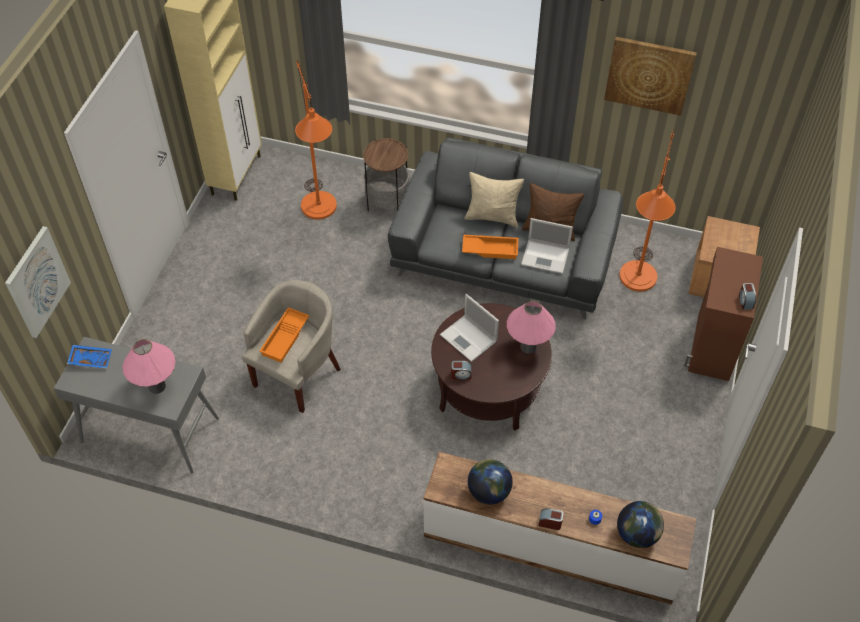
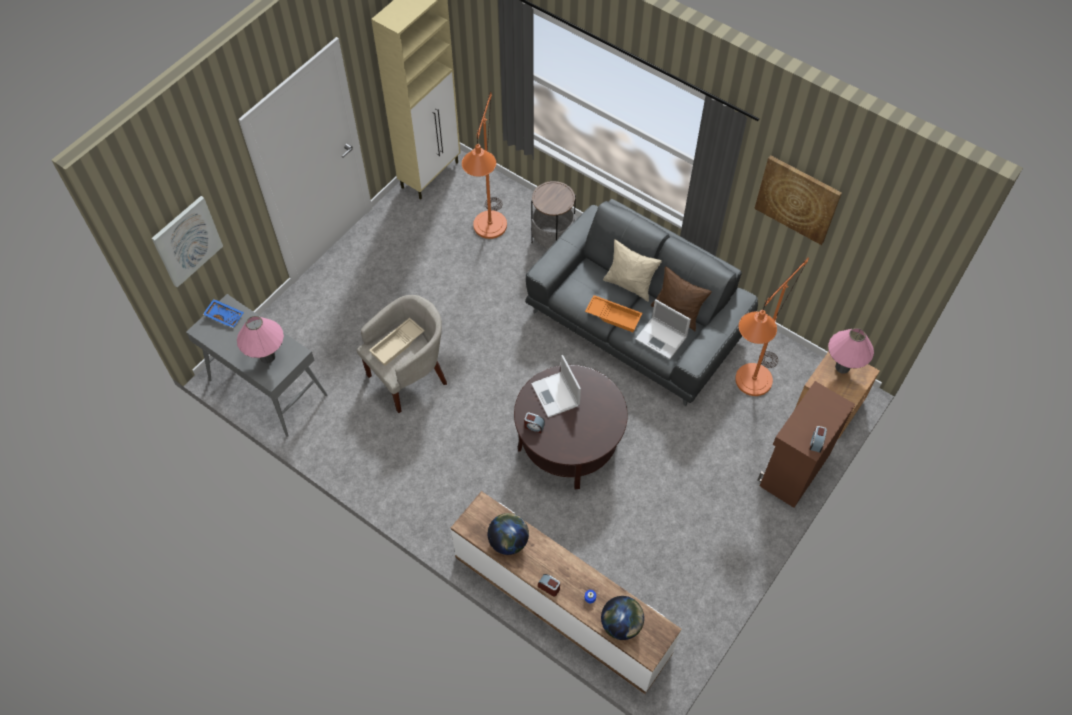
camera: 20 degrees right, 5 degrees up
orange tray [259,307,310,363] -> beige tray [369,318,425,366]
pink table lamp [507,301,556,353] -> pink table lamp moved to [828,328,874,374]

